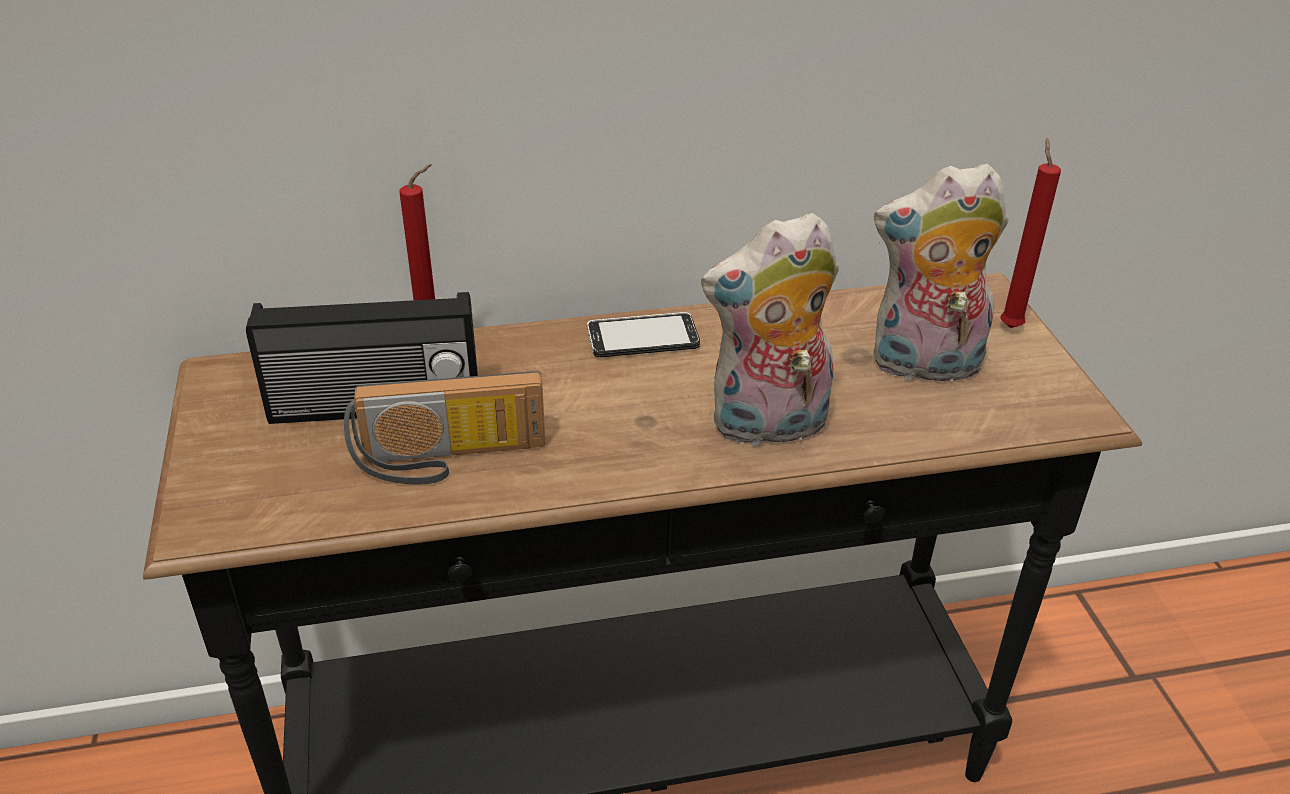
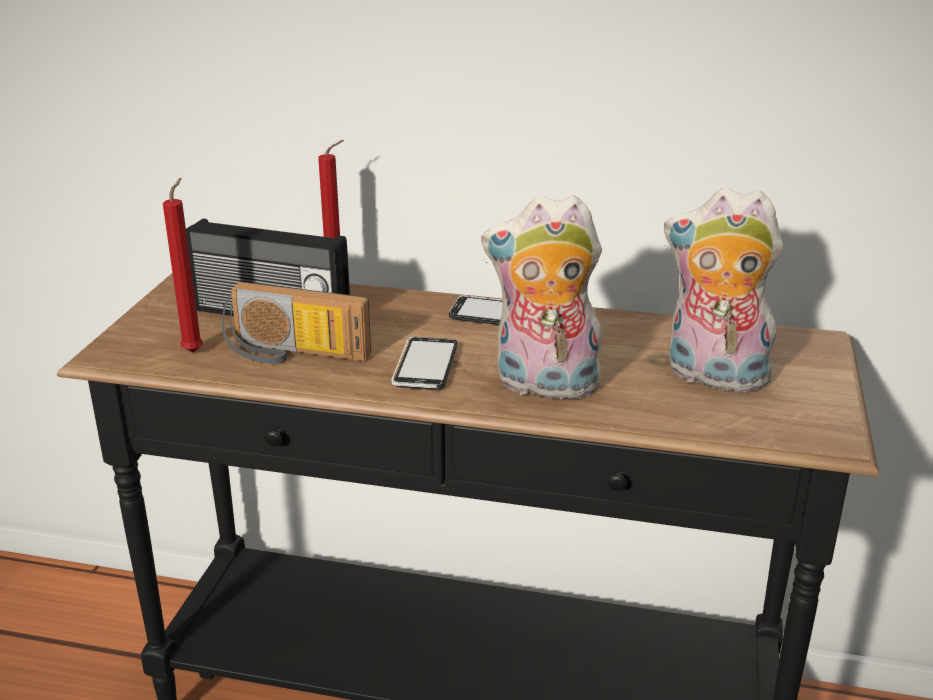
camera: 25 degrees right, 10 degrees down
red candle [1000,138,1061,328] -> red candle moved to [163,178,203,352]
none -> phone [391,337,457,390]

